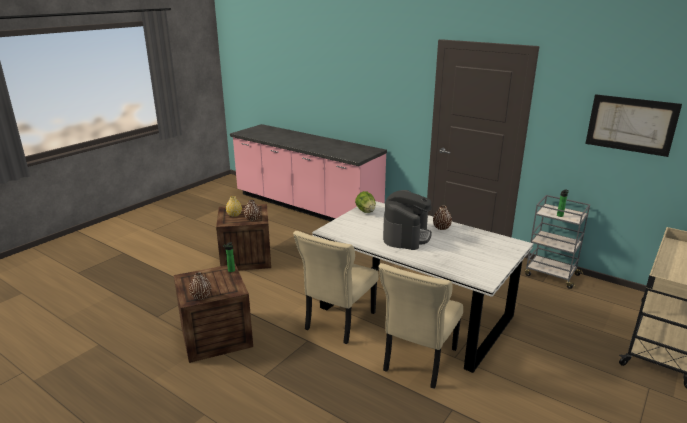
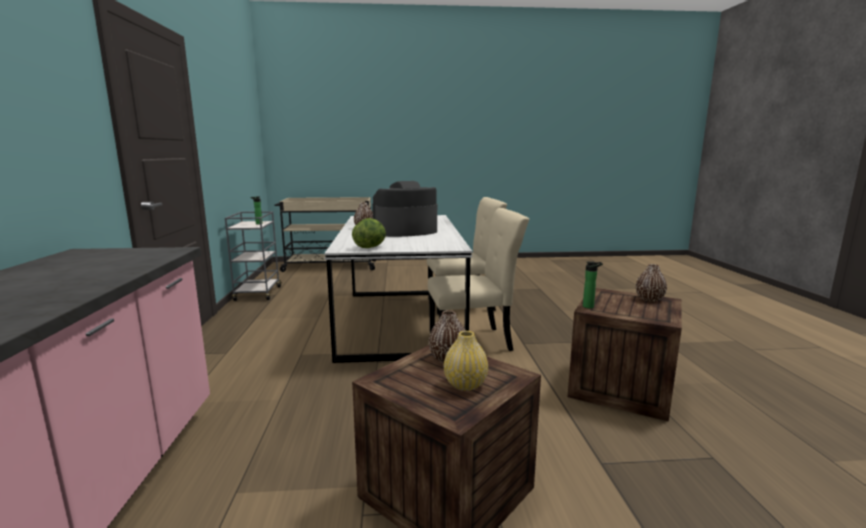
camera: 130 degrees left, 10 degrees down
picture [585,94,682,157] -> none

